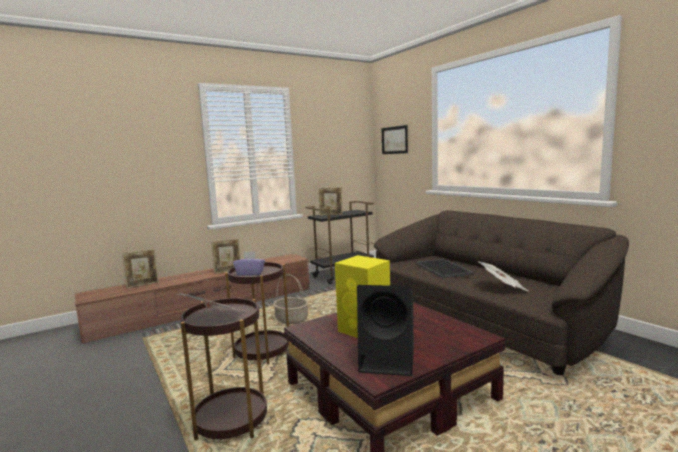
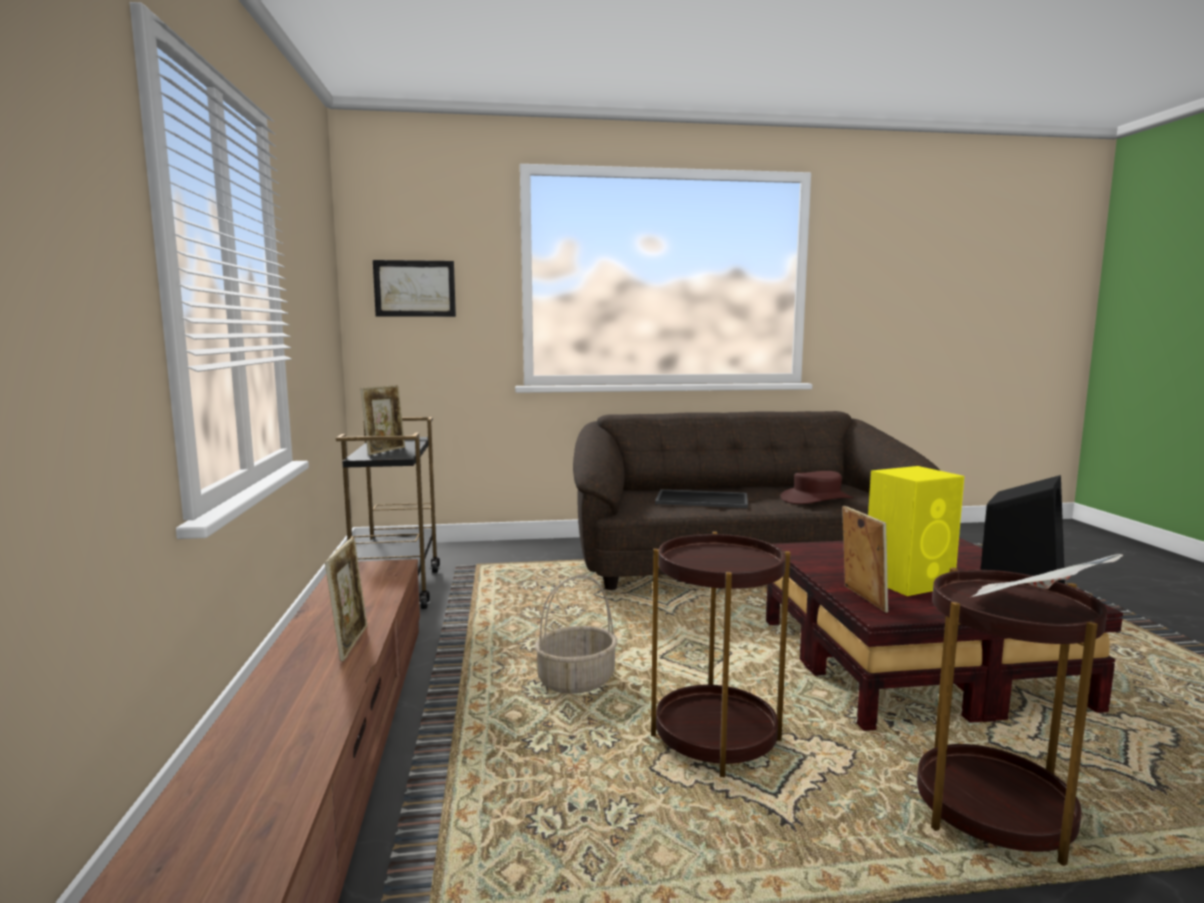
camera: 65 degrees left, 0 degrees up
picture frame [122,249,159,288] -> picture frame moved to [842,506,888,613]
purple tissue box [233,251,265,276] -> none
newspaper [478,261,528,291] -> brown hat [781,471,854,504]

